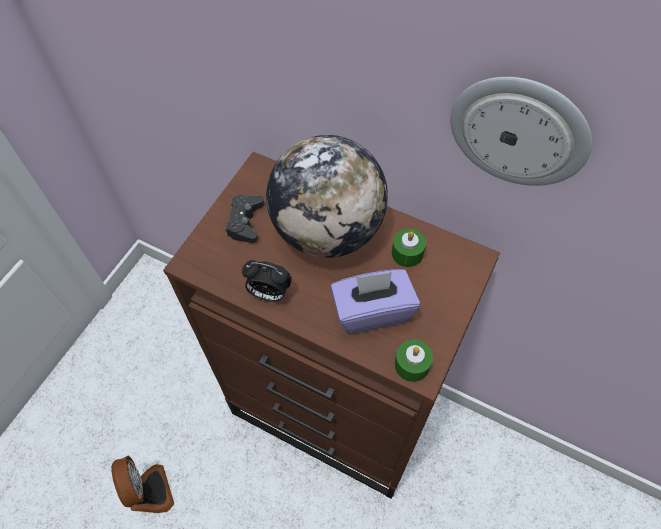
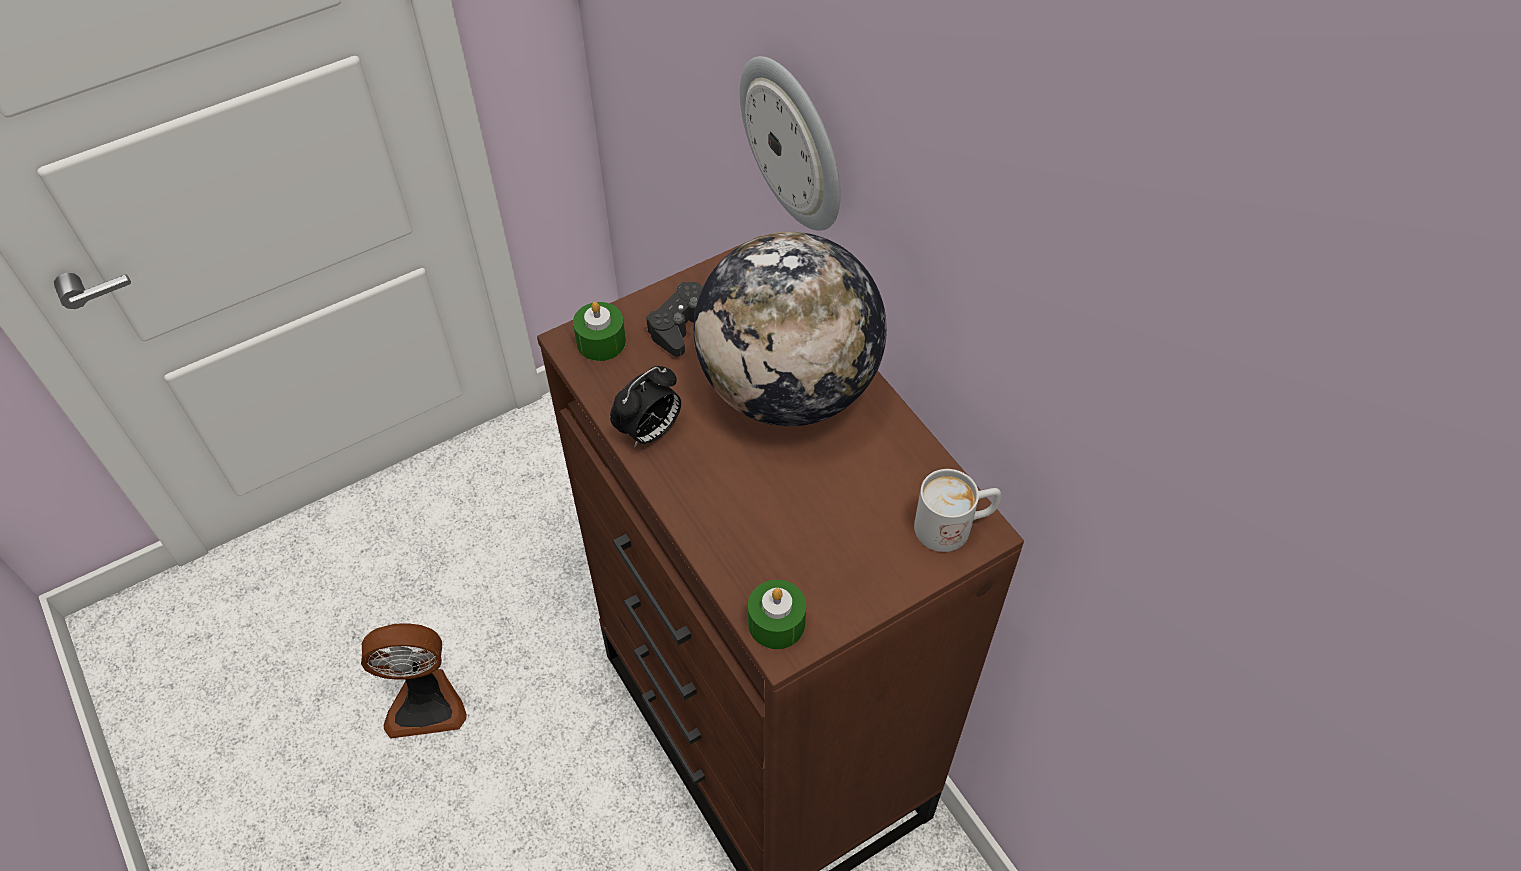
camera: 30 degrees right, 5 degrees down
fan [111,455,174,513] -> fan turned 75 degrees clockwise [361,623,467,739]
alarm clock [242,260,292,302] -> alarm clock turned 90 degrees counterclockwise [610,366,681,448]
purple tissue box [330,269,420,334] -> none
green candle [392,229,426,267] -> green candle moved to [573,302,626,361]
wall clock [450,77,592,186] -> wall clock moved to [740,56,841,231]
none -> white mug [914,469,1001,552]

